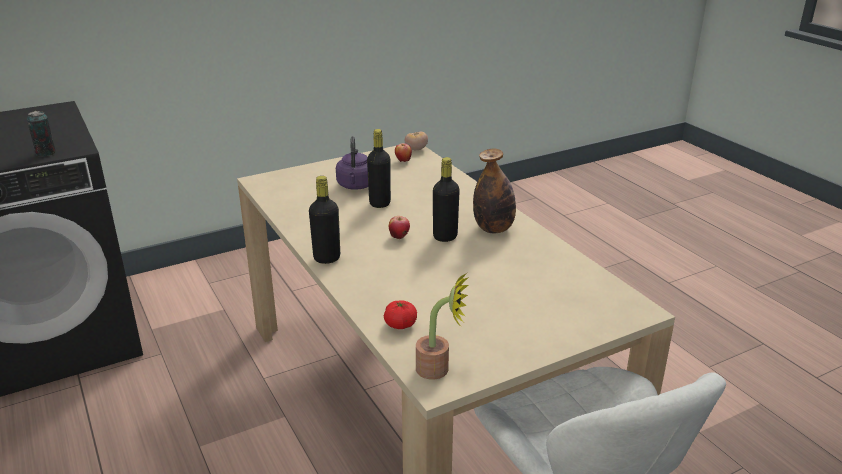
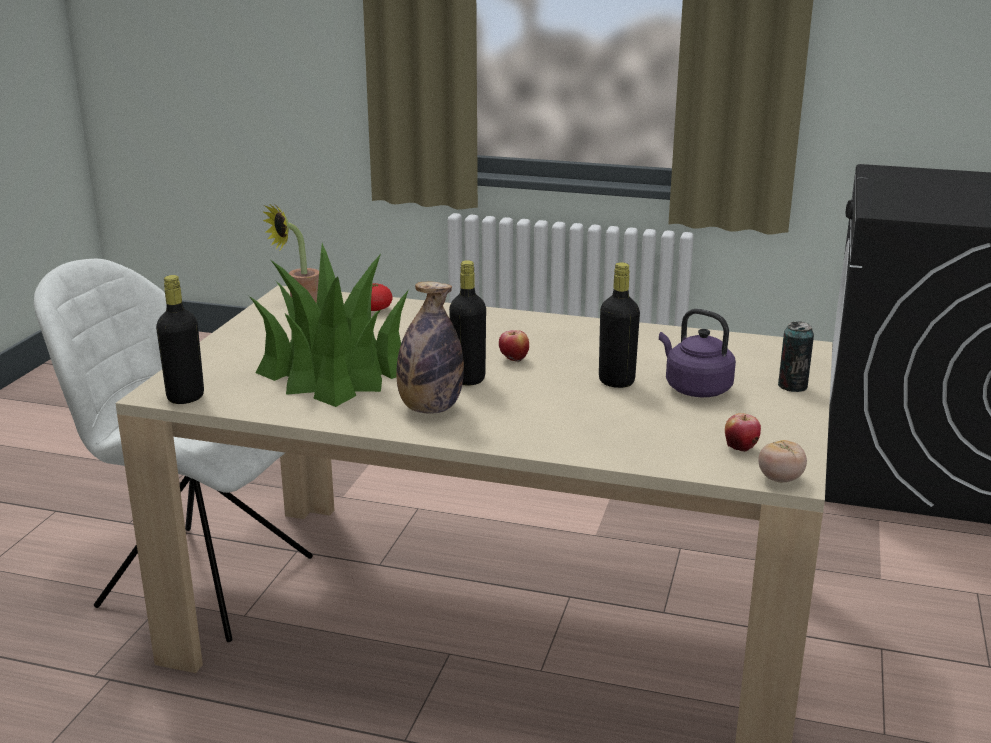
camera: 135 degrees right, 5 degrees down
can [27,111,56,157] -> can moved to [778,321,814,392]
black bottle [309,176,340,264] -> black bottle moved to [156,275,204,404]
none -> potted plant [249,243,408,407]

